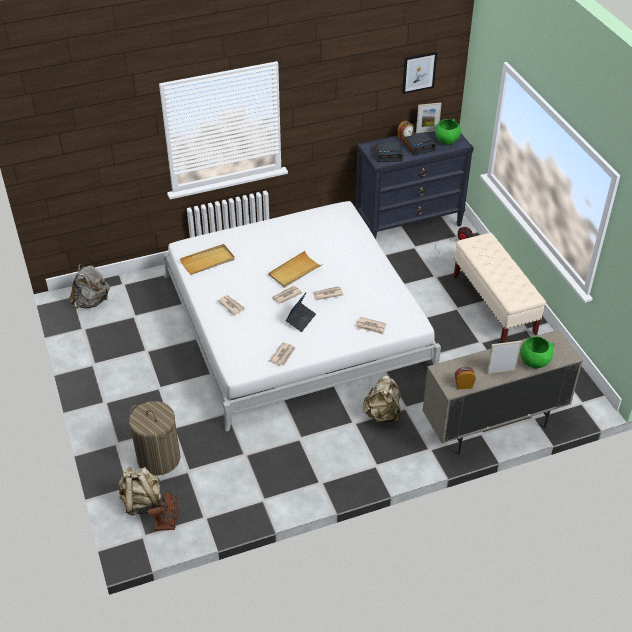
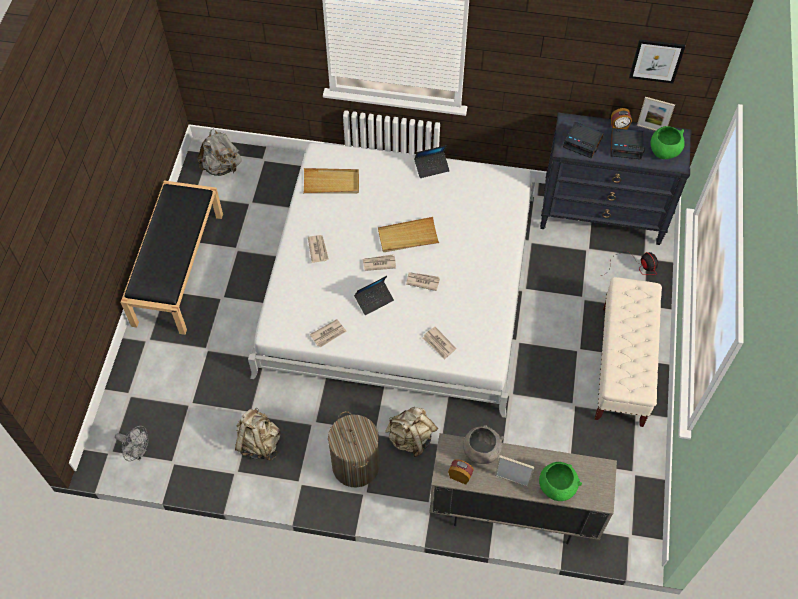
camera: 30 degrees right, 15 degrees up
beige backpack [118,467,164,516] -> beige backpack moved to [235,408,281,461]
laundry basket [129,401,180,475] -> laundry basket moved to [328,411,380,487]
brown fan [147,491,180,531] -> grey fan [115,426,148,461]
none -> black bench [120,180,223,335]
none -> laptop [414,145,450,178]
none -> grey bowl [463,425,504,464]

